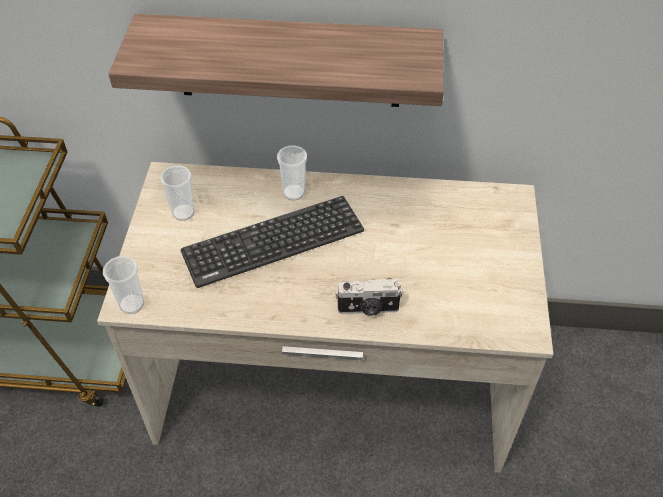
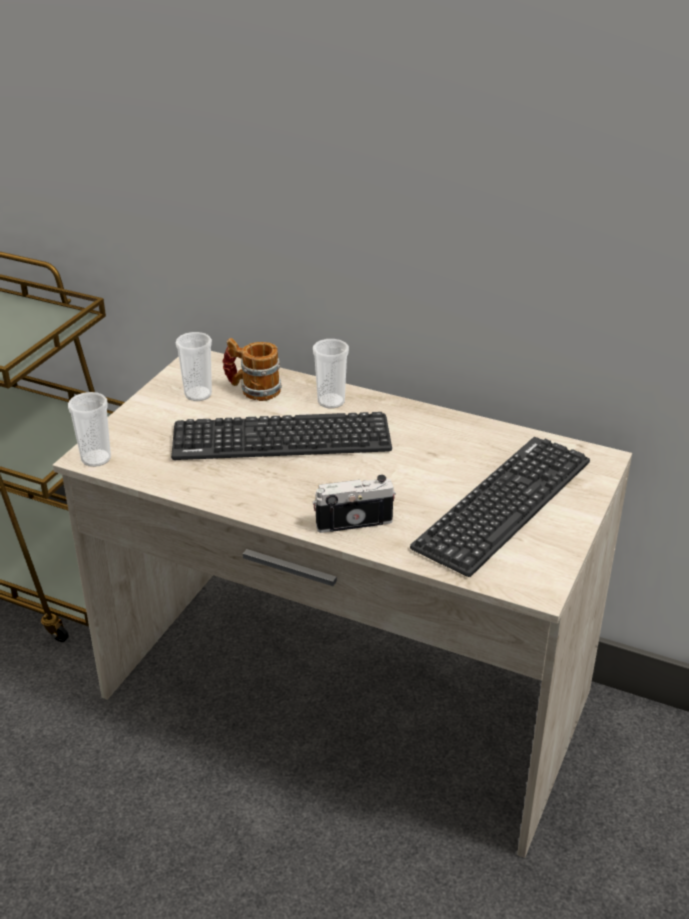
camera: 20 degrees right, 15 degrees down
shelf [109,14,444,107] -> none
camera [335,278,403,316] -> camera turned 150 degrees clockwise [312,475,396,533]
none -> mug [222,338,282,401]
none -> keyboard [410,437,590,577]

